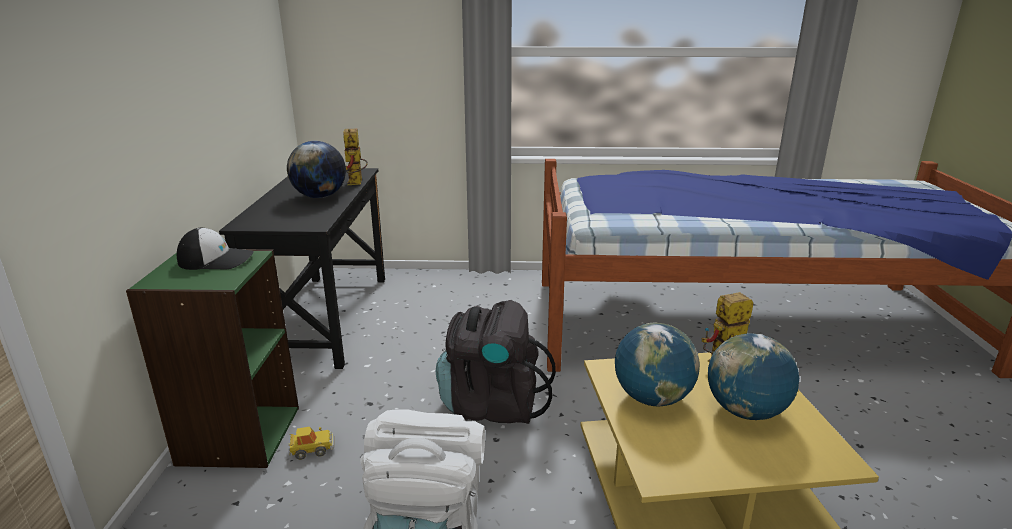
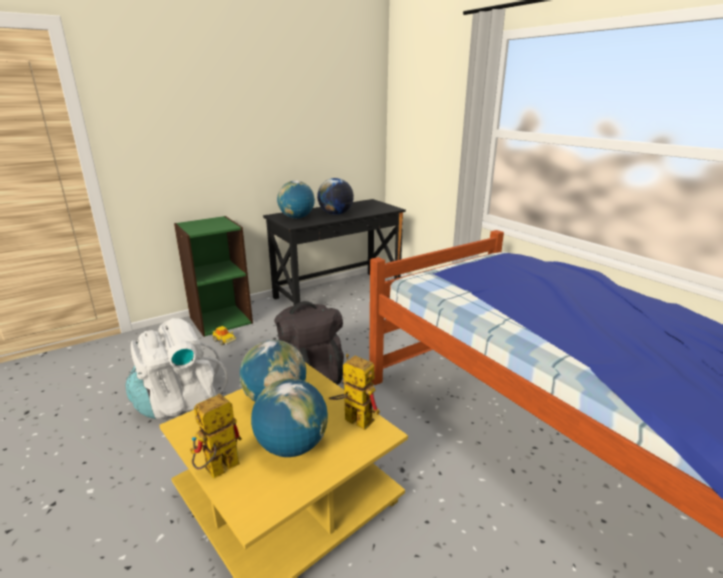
camera: 55 degrees right, 0 degrees up
cap [177,228,254,270] -> none
toy robot [343,129,368,185] -> toy robot moved to [190,394,242,479]
none -> globe [277,180,315,219]

